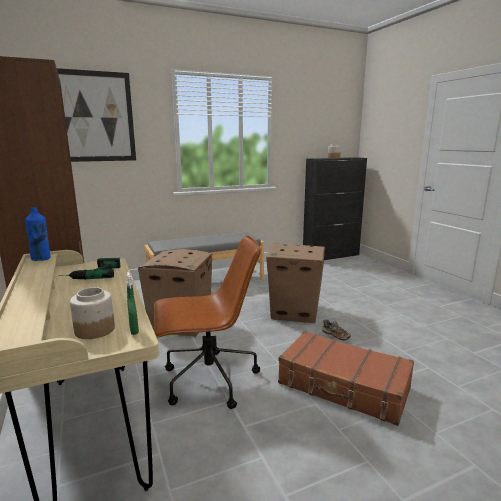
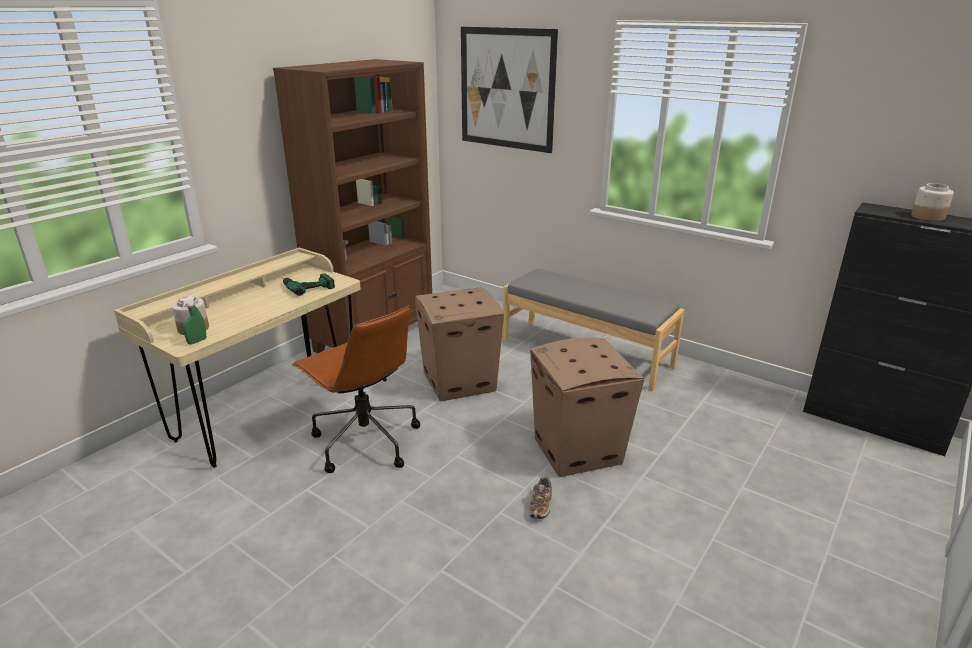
camera: 60 degrees right, 10 degrees up
blue bottle [25,207,51,261] -> none
brown suitcase [278,331,414,426] -> none

